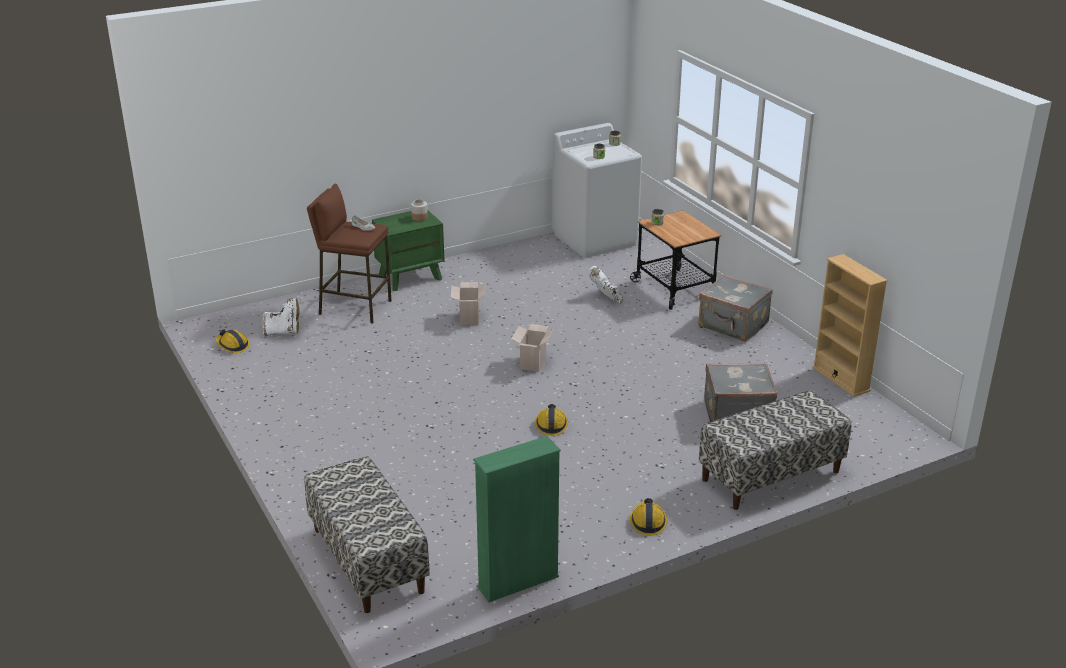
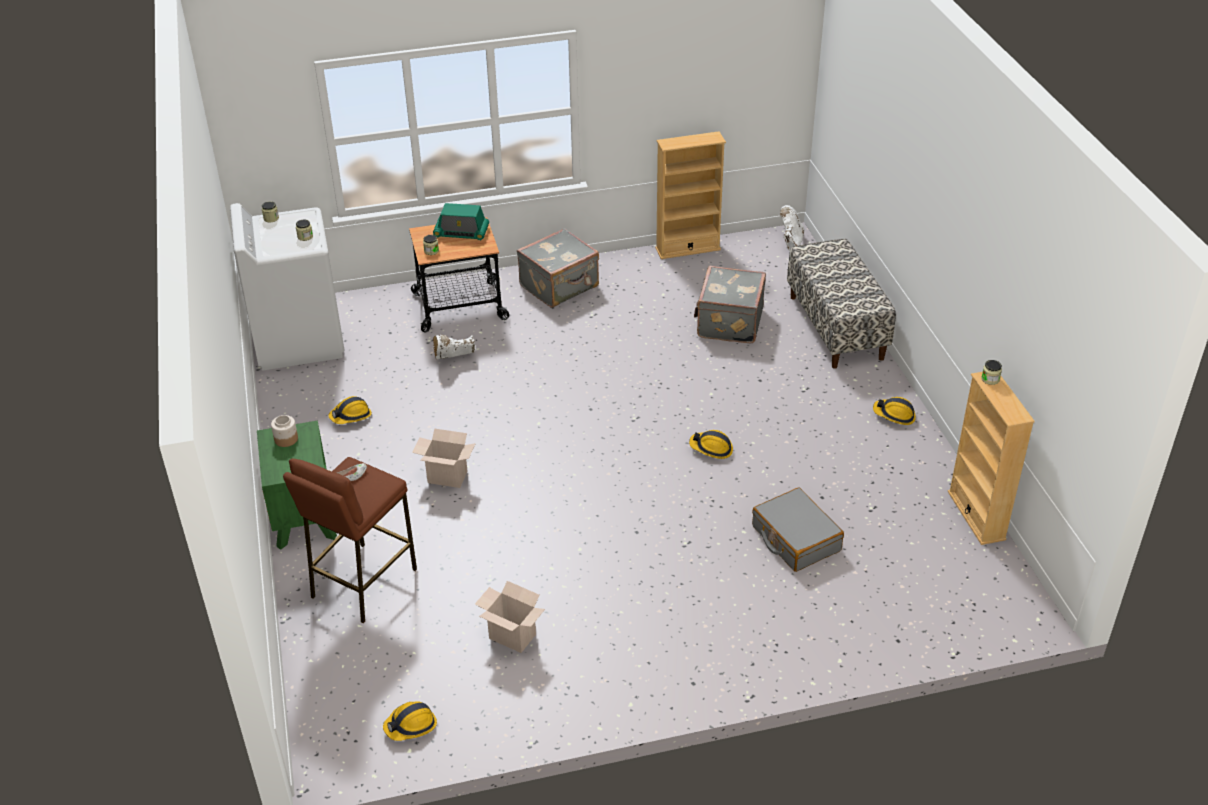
camera: 75 degrees left, 10 degrees up
white boot [263,298,299,336] -> white boot moved to [780,205,804,251]
bench [304,456,430,613] -> none
green bookcase [473,436,561,602] -> beige bookcase [948,372,1035,545]
cardboard box [511,324,554,372] -> cardboard box moved to [475,581,545,653]
none -> hard hat [329,396,372,424]
none -> radio [433,203,489,240]
none -> grey suitcase [752,488,844,572]
none -> jar [981,360,1002,385]

